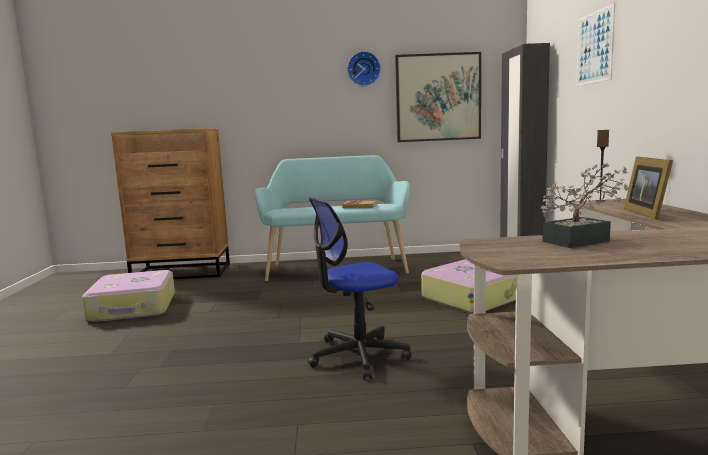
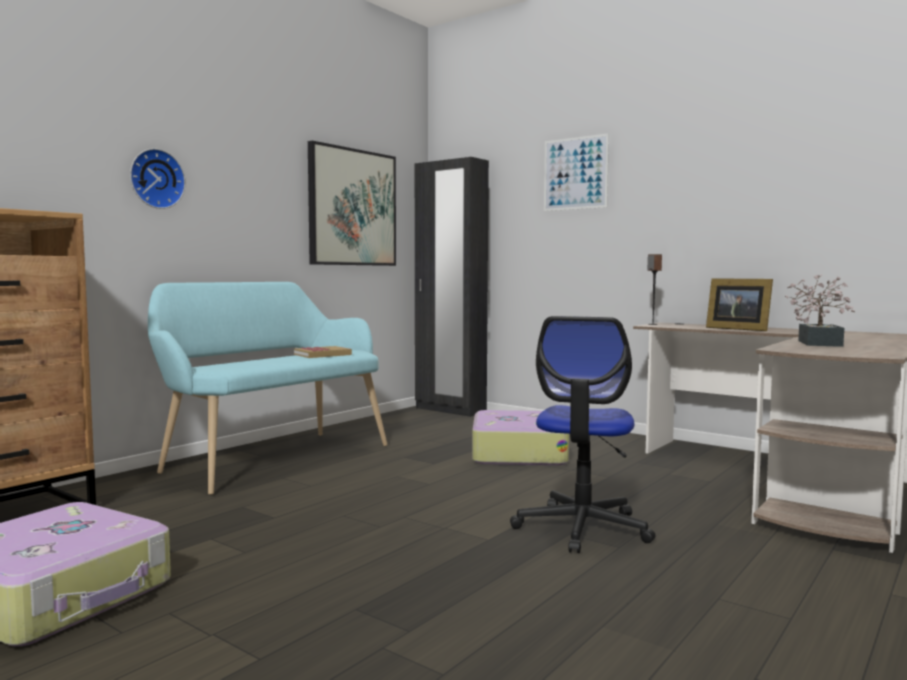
camera: 50 degrees left, 5 degrees down
wall clock [347,51,381,87] -> wall clock moved to [130,149,186,209]

